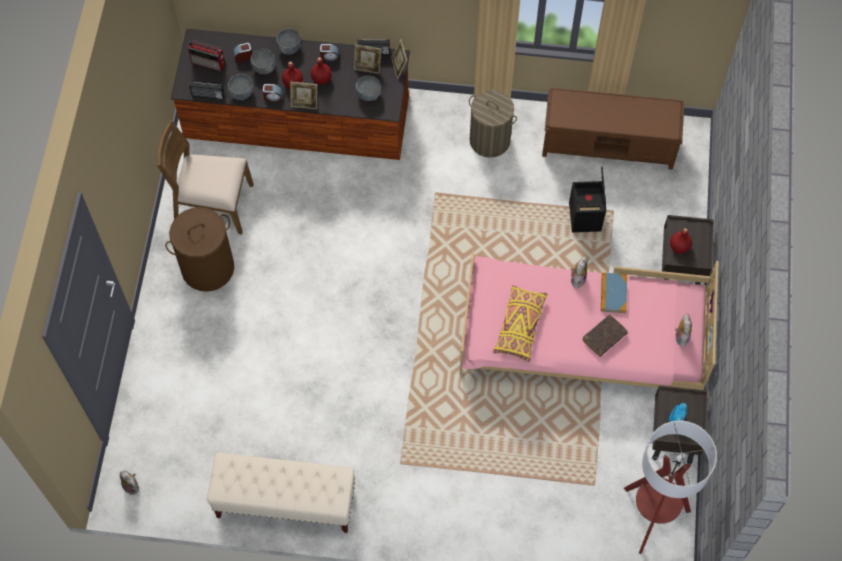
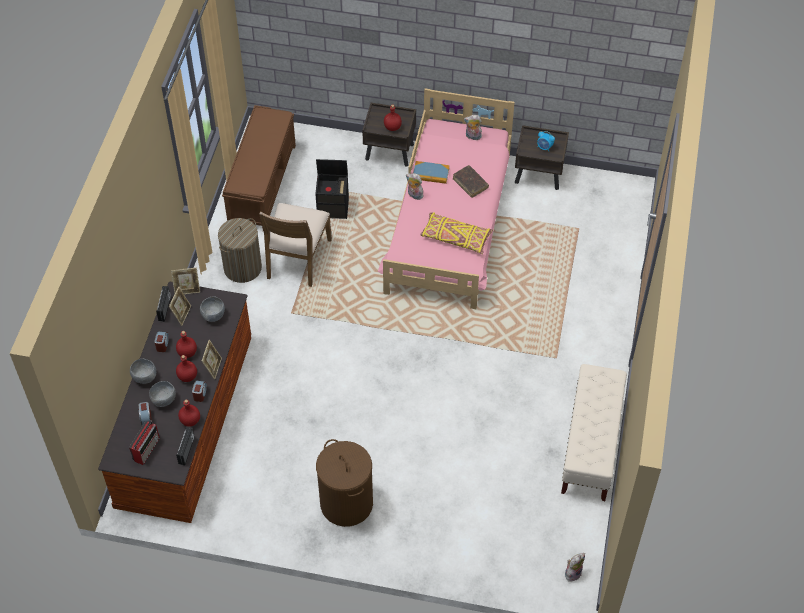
camera: 85 degrees left, 10 degrees down
brown chair [157,120,254,235] -> brown chair moved to [259,203,332,287]
grey bowl [228,74,254,100] -> red bottle [178,399,200,427]
floor lamp [624,420,717,554] -> none

